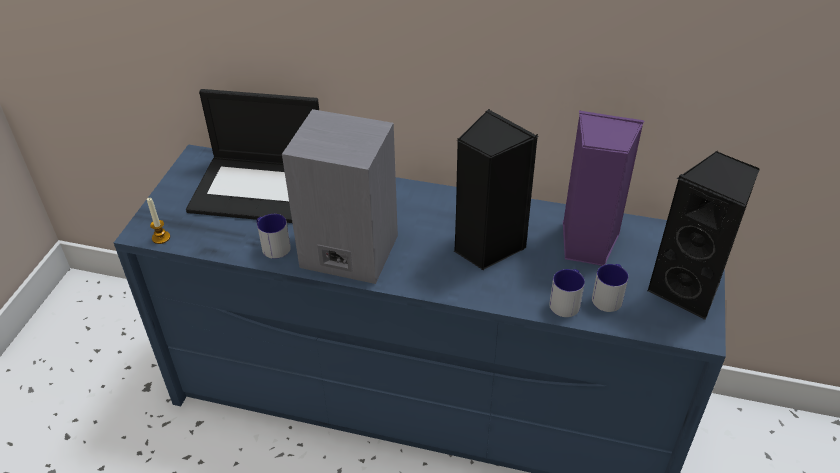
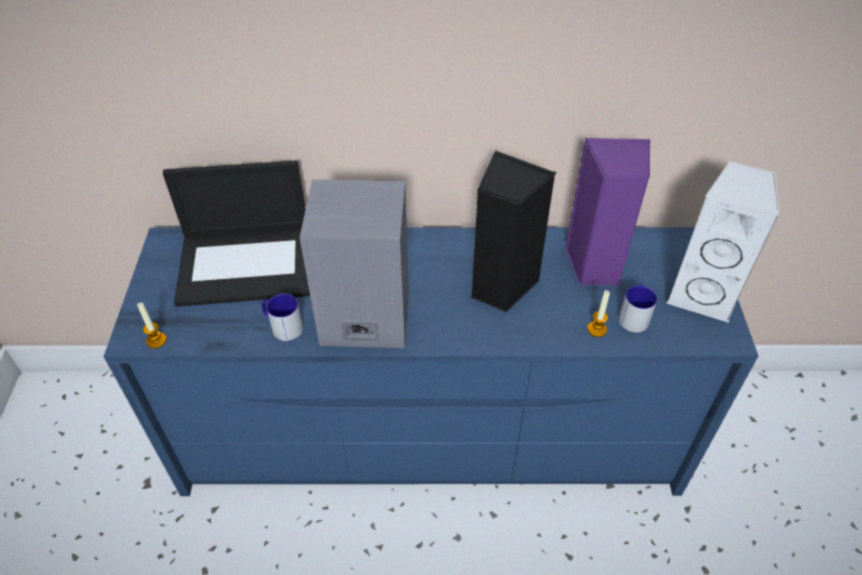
camera: 15 degrees left, 5 degrees up
mug [549,269,585,317] -> candle [587,291,610,337]
black speaker [647,151,760,320] -> white speaker [667,161,779,323]

